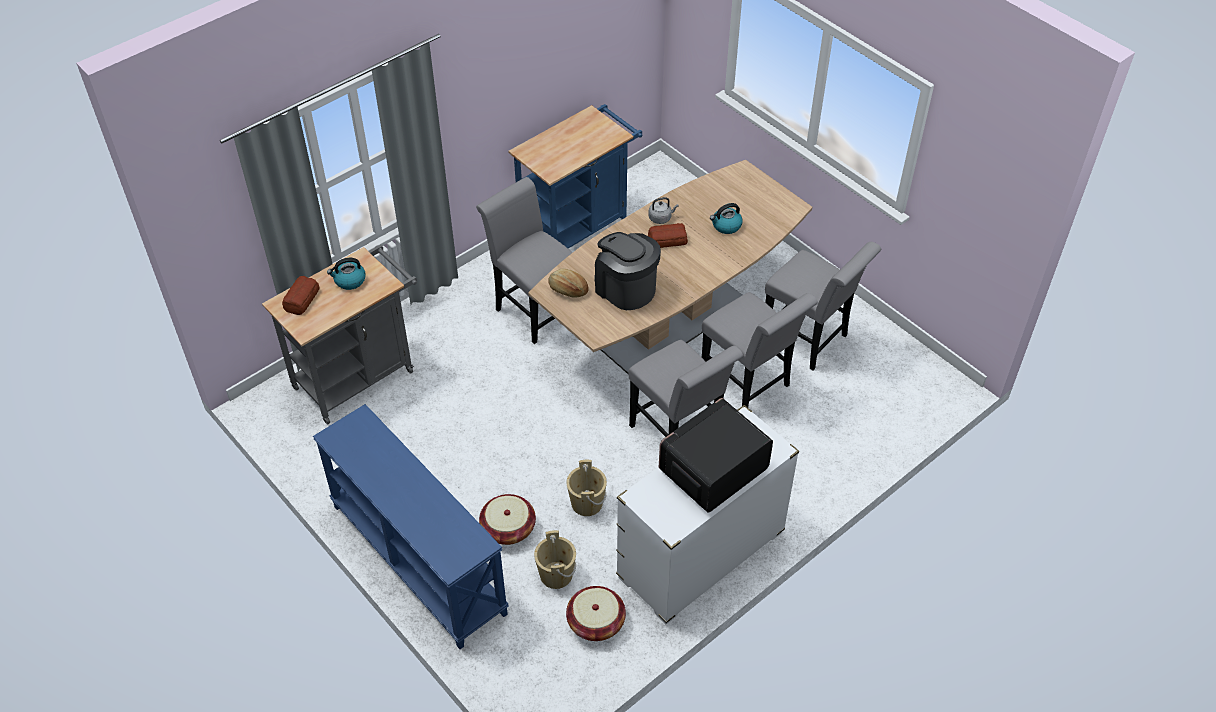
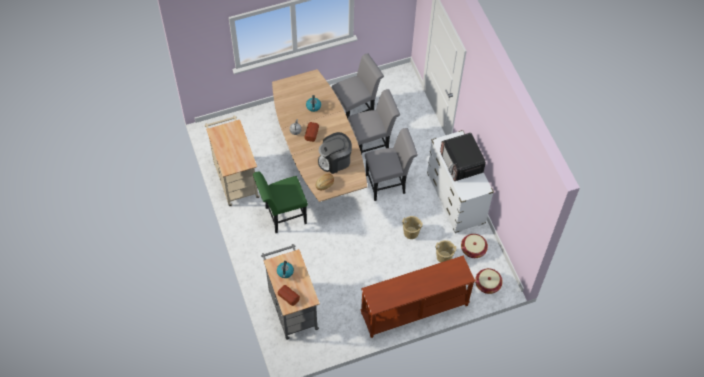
camera: 70 degrees left, 10 degrees up
blue console table [313,404,509,649] -> brown console table [361,255,475,338]
grey chair [476,177,573,344] -> green chair [253,171,308,233]
basket [479,494,536,545] -> basket moved to [475,268,503,294]
blue cart [508,104,643,249] -> beige cart [204,115,260,207]

